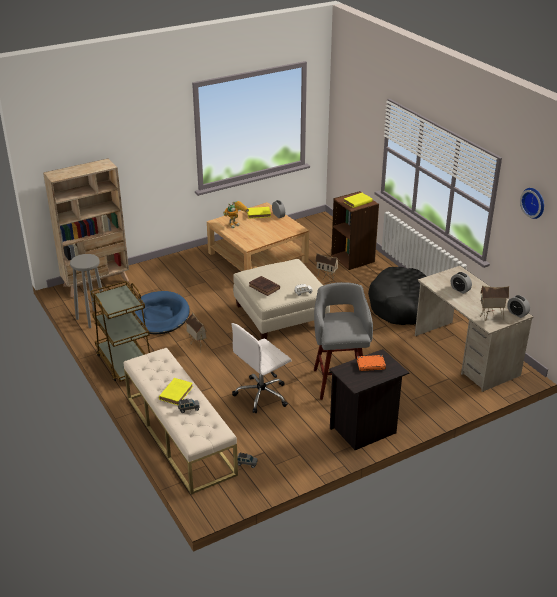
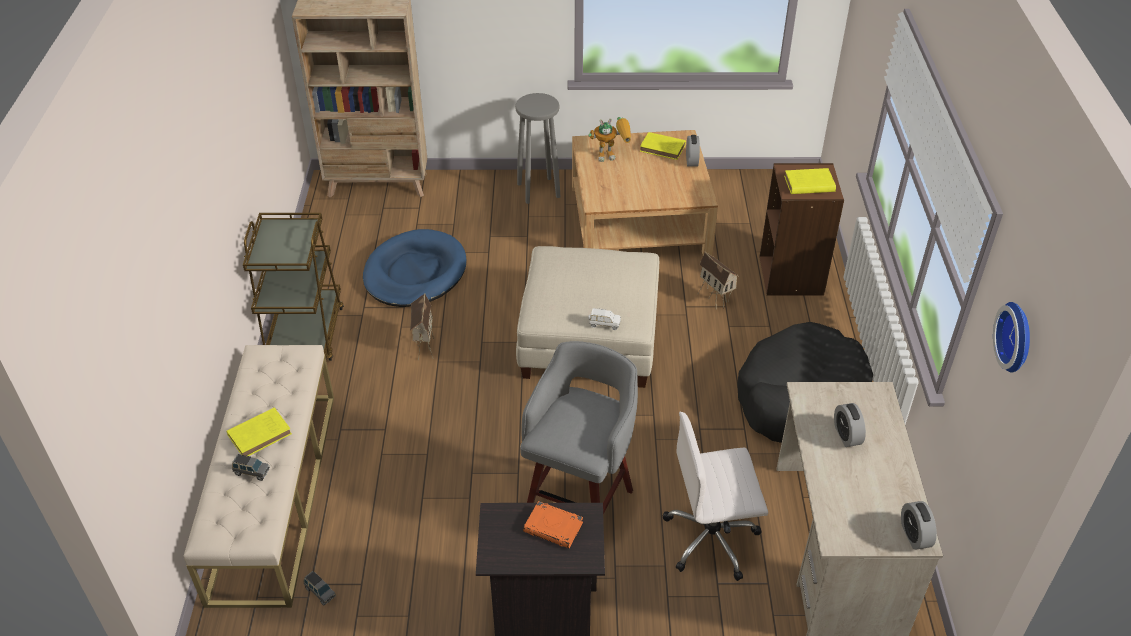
camera: 30 degrees right, 10 degrees up
grey stool [70,254,103,328] -> grey stool moved to [515,93,560,204]
white office chair [231,323,292,413] -> white office chair moved to [663,412,768,581]
brown book [249,276,280,296] -> none
toy house [480,286,509,320] -> none

